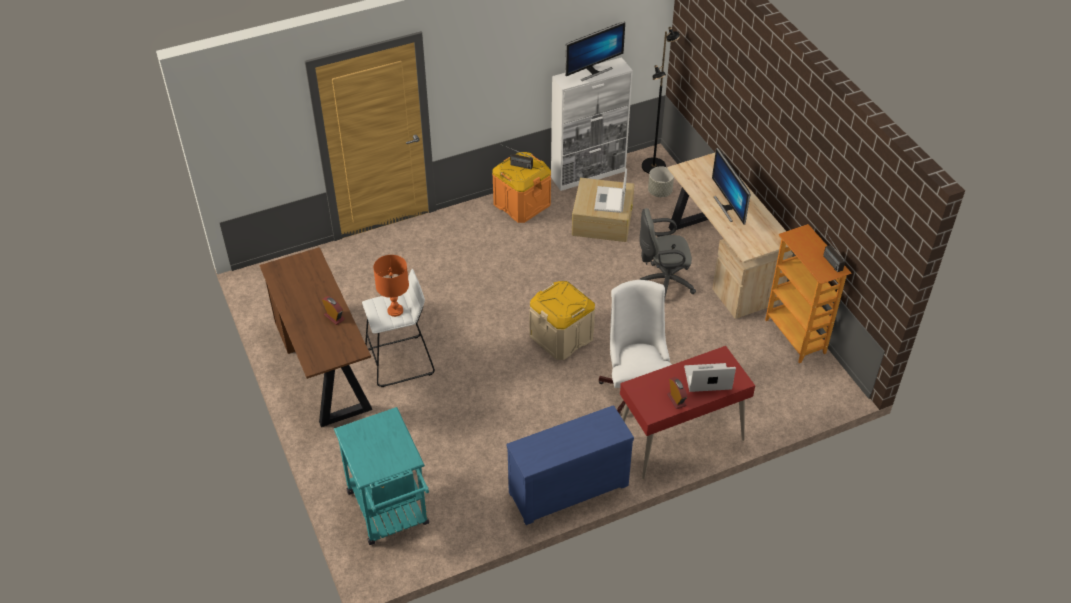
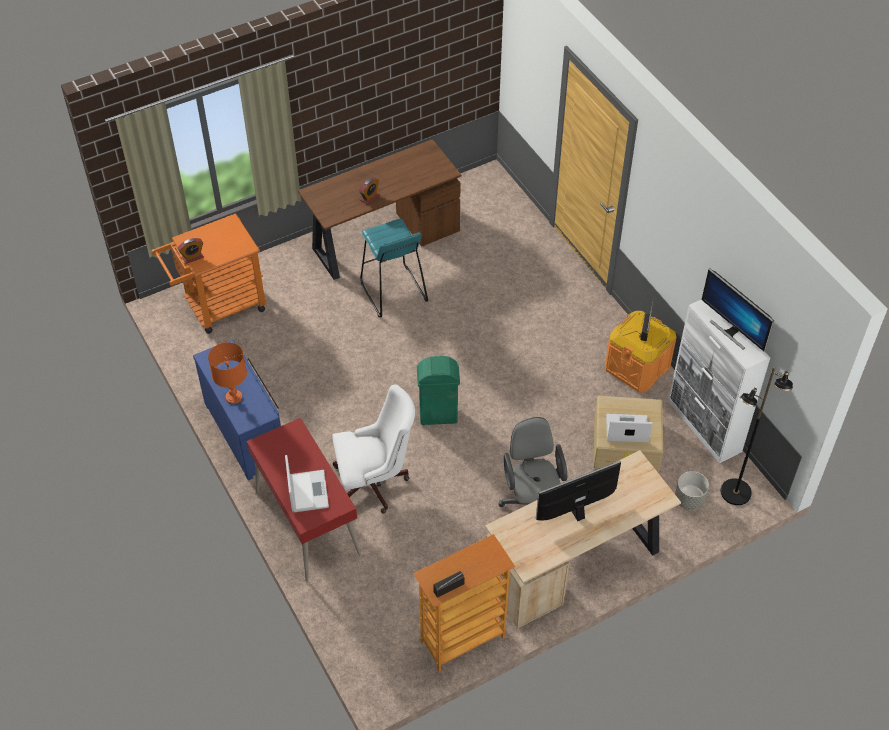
camera: 85 degrees right, 5 degrees up
turquoise cart [334,407,429,545] -> orange cart [151,213,267,334]
white stool [362,269,435,387] -> turquoise stool [361,219,428,317]
orange table lamp [373,255,409,317] -> orange table lamp moved to [208,342,247,404]
beige storage box [529,281,595,360] -> green trash can [417,356,460,425]
alarm clock [667,377,687,409] -> alarm clock moved to [178,238,204,264]

